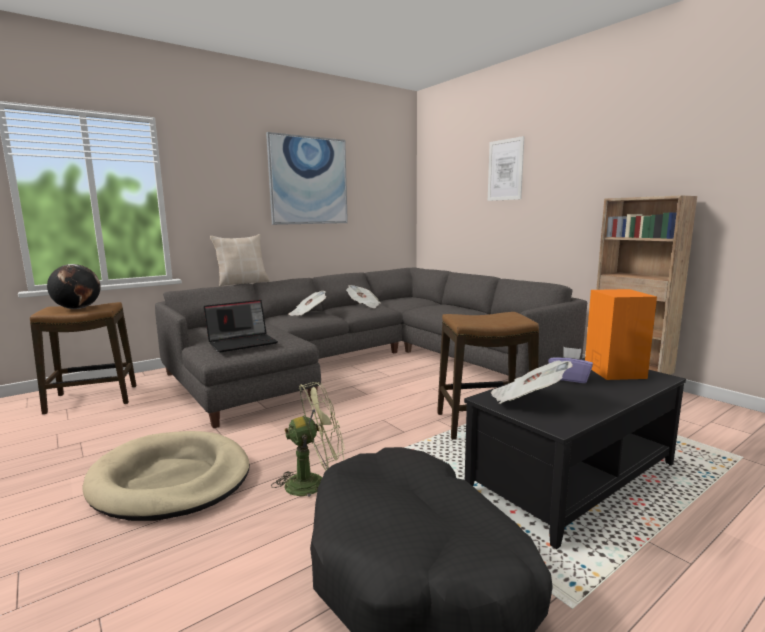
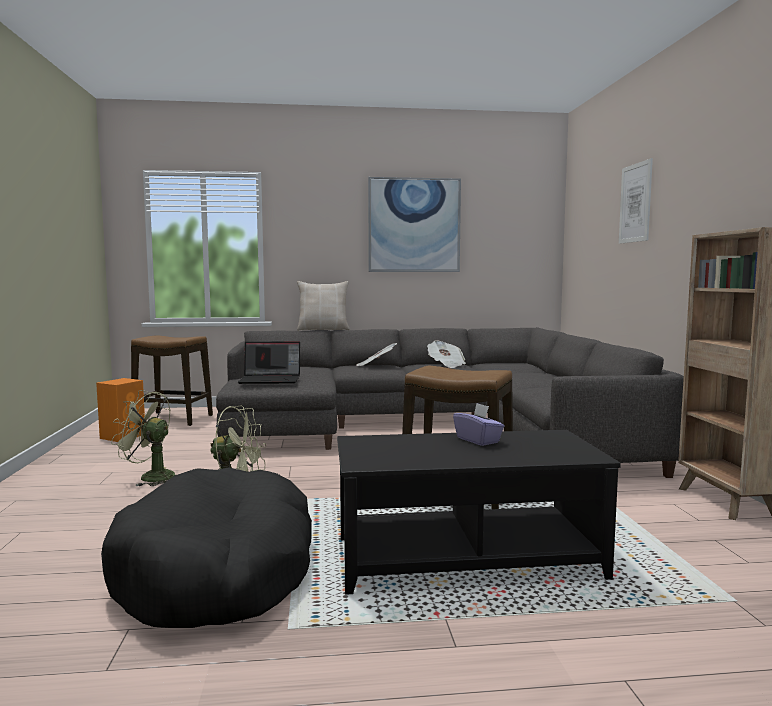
camera: 30 degrees right, 5 degrees down
globe [47,264,101,309] -> none
beige dog bed [82,431,250,521] -> green fan [111,390,175,486]
newspaper [491,360,573,404] -> none
orange speaker [585,289,657,380] -> orange speaker moved to [96,378,145,442]

